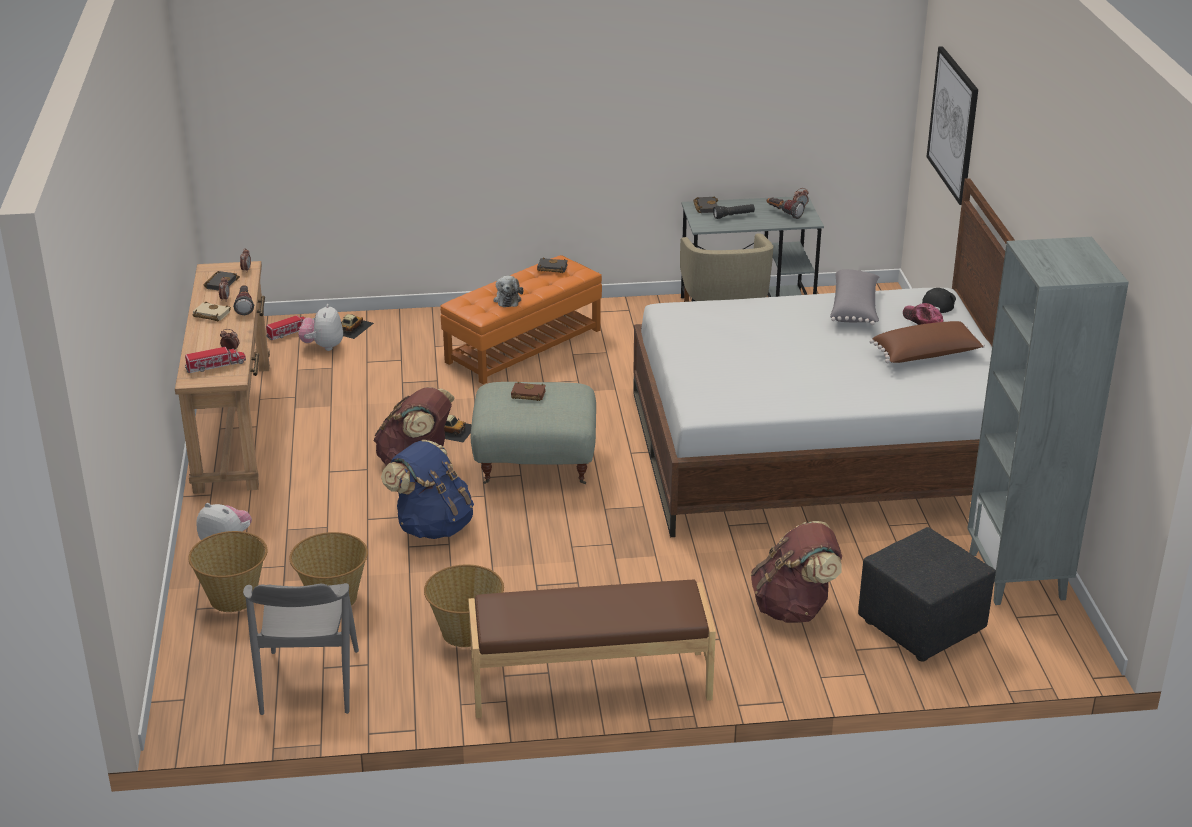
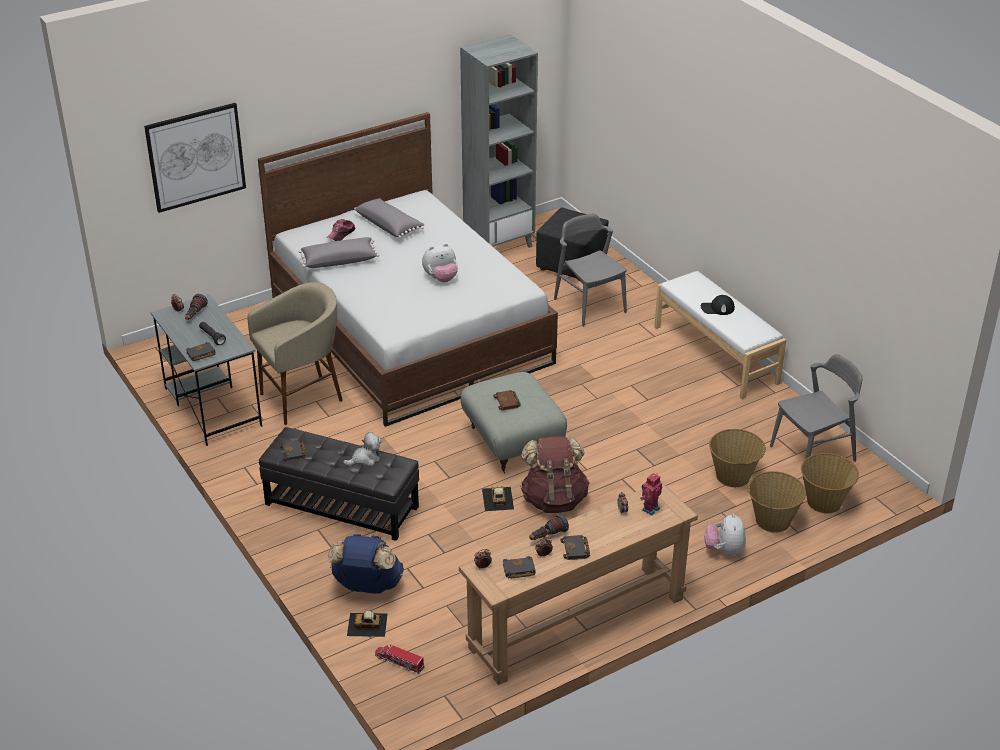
camera: 115 degrees left, 5 degrees up
toy truck [185,347,246,373] -> toy robot [640,473,662,515]
beige book [193,301,231,321] -> black book [560,535,590,560]
plush toy [298,304,343,351] -> plush toy moved to [422,243,458,282]
blue backpack [381,440,474,539] -> blue backpack moved to [327,534,404,594]
basket [424,564,504,647] -> basket moved to [801,453,859,514]
orange ottoman [440,255,602,384] -> black ottoman [259,427,419,541]
brown bench [468,580,716,718] -> white bench [654,271,786,399]
brown backpack [751,521,842,623] -> grey chair [554,214,627,327]
brown pillow [870,321,985,363] -> grey pillow [354,198,424,238]
black cap [922,288,956,313] -> black cap moved to [701,295,735,315]

